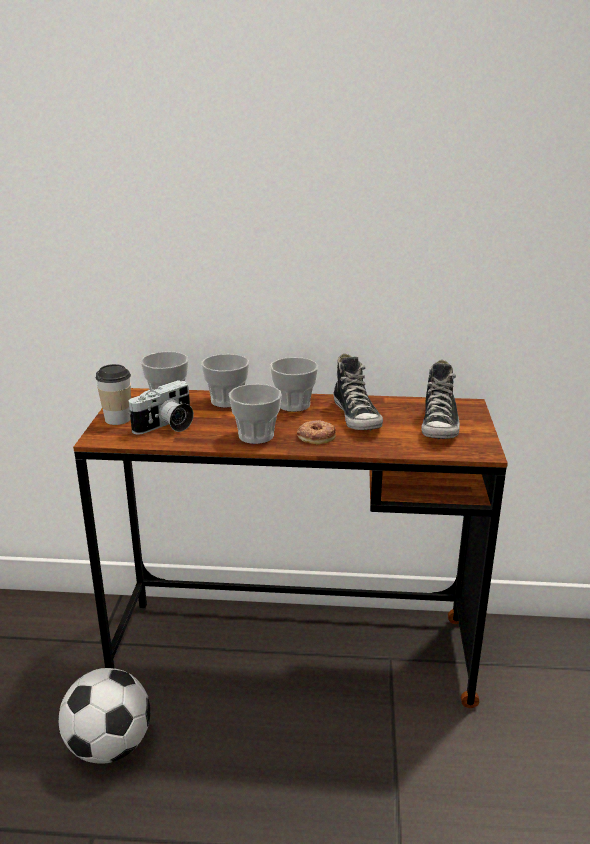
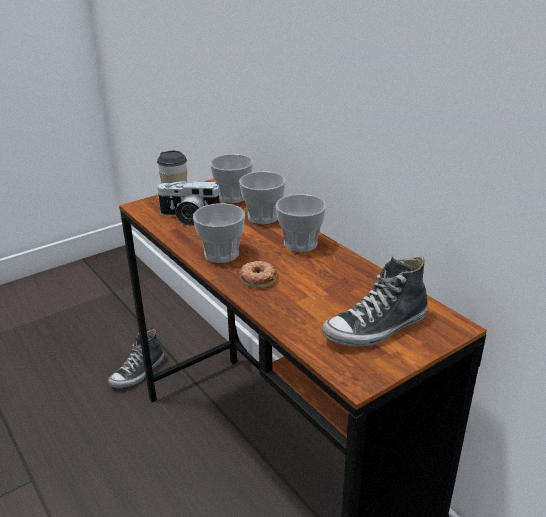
camera: 50 degrees right, 5 degrees up
football [58,668,150,764] -> none
shoe [333,354,383,431] -> shoe moved to [108,329,164,388]

